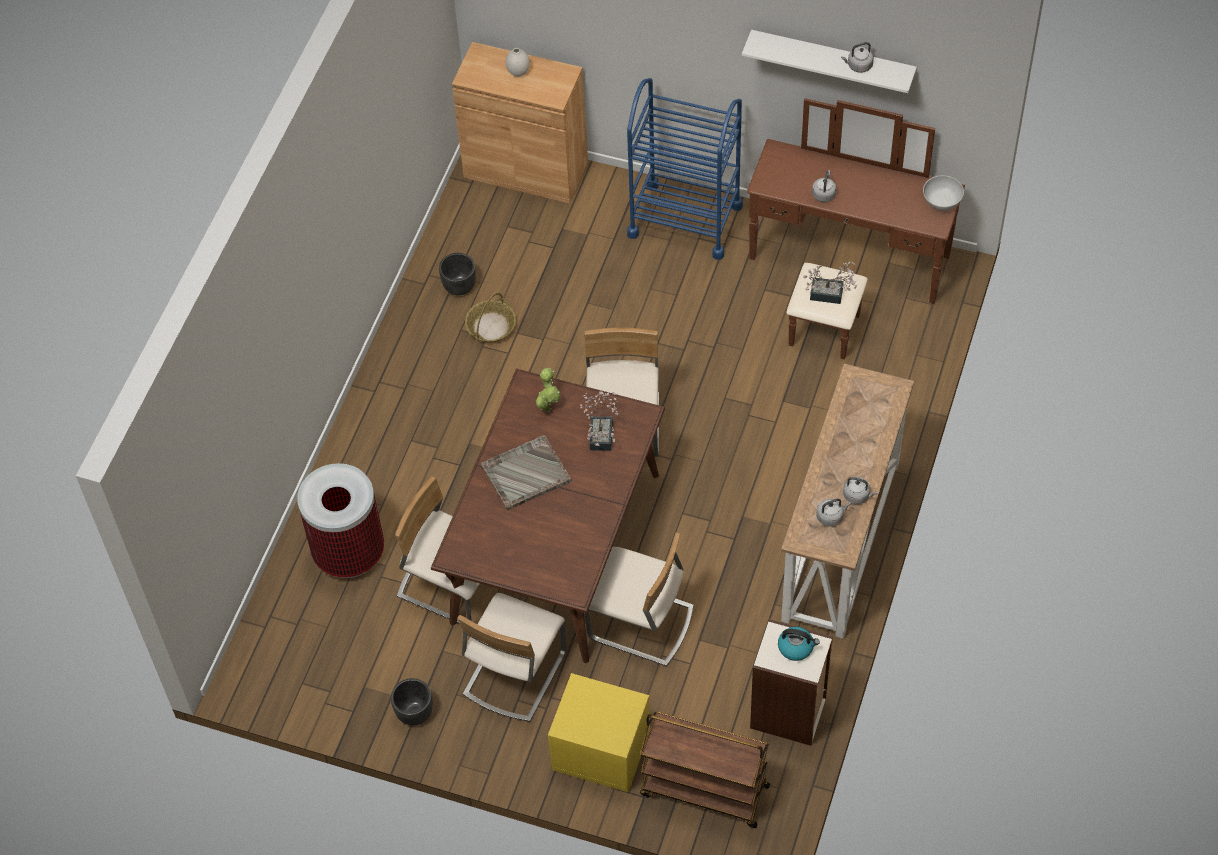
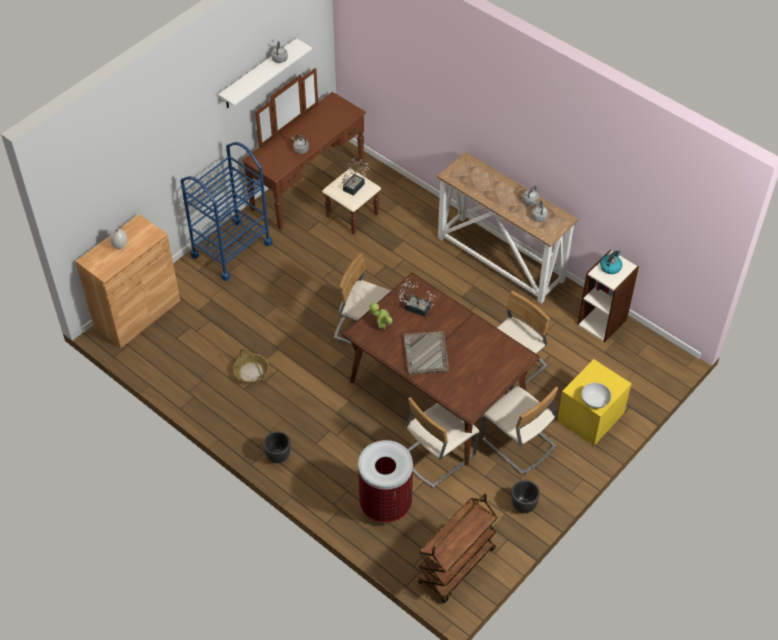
camera: 70 degrees left, 5 degrees down
black planter [439,253,476,295] -> black planter moved to [263,431,291,463]
brown cart [640,711,770,828] -> brown cart moved to [417,494,498,603]
white bowl [923,175,964,210] -> white bowl moved to [581,383,611,409]

